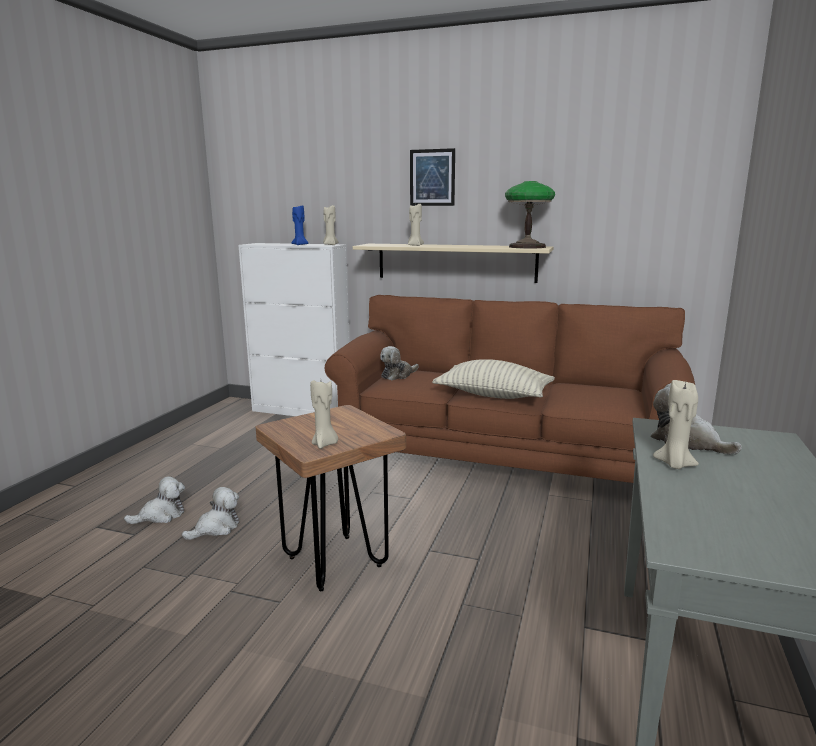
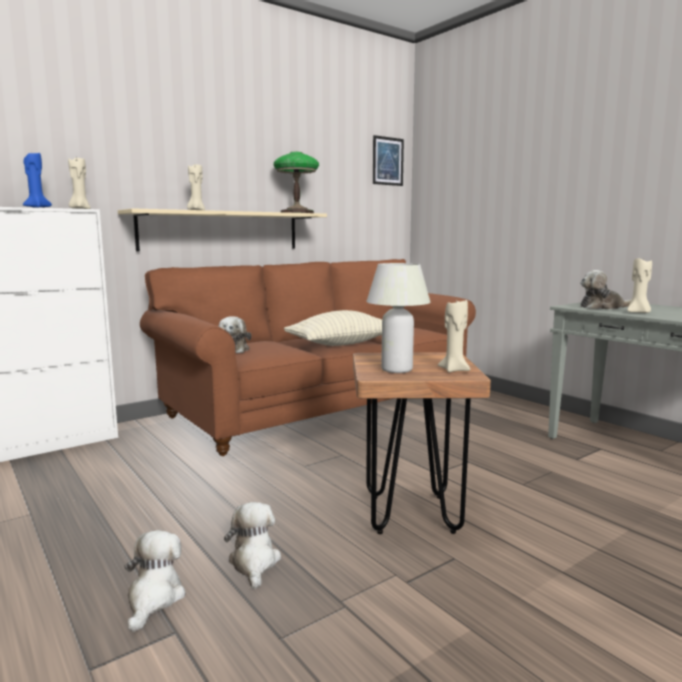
camera: 55 degrees left, 5 degrees down
picture [410,148,455,206] -> picture moved to [373,135,404,186]
none -> white table lamp [366,263,431,373]

